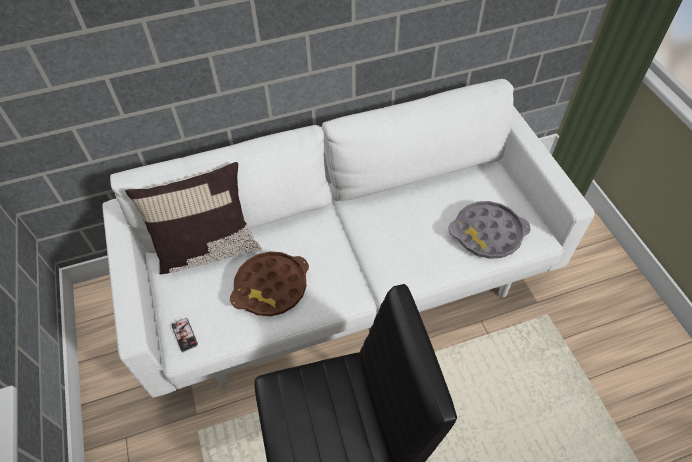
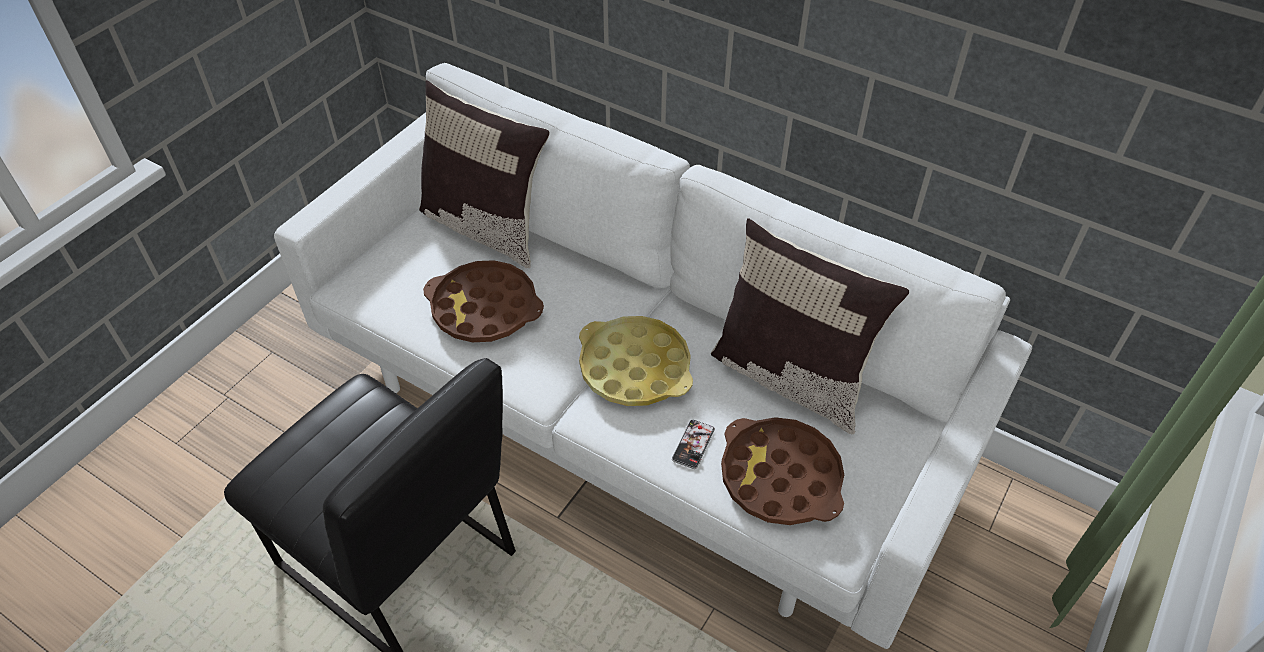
camera: 50 degrees right, 5 degrees down
phone [171,318,198,353] -> phone moved to [672,420,715,469]
grey tray [448,201,530,259] -> brown tray [721,417,844,525]
none -> yellow tray [579,316,693,406]
none -> pillow [711,218,909,434]

